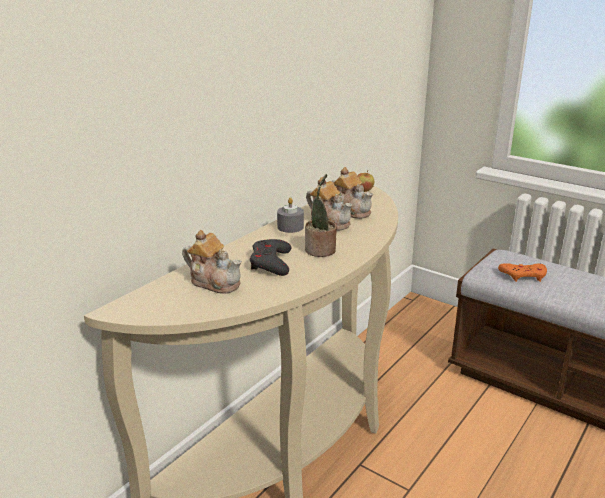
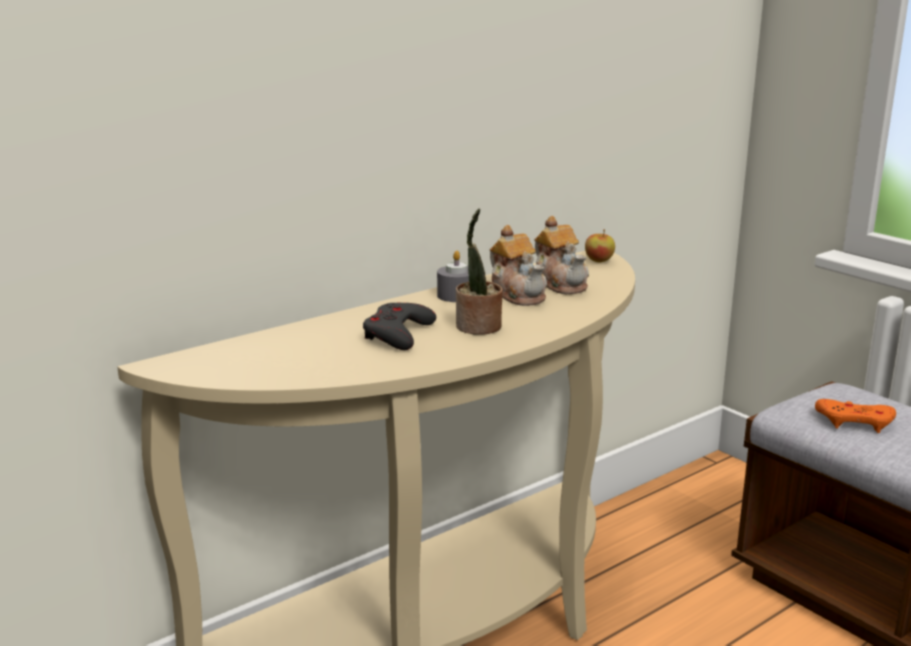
camera: 15 degrees right, 5 degrees down
teapot [182,230,242,294] -> none

